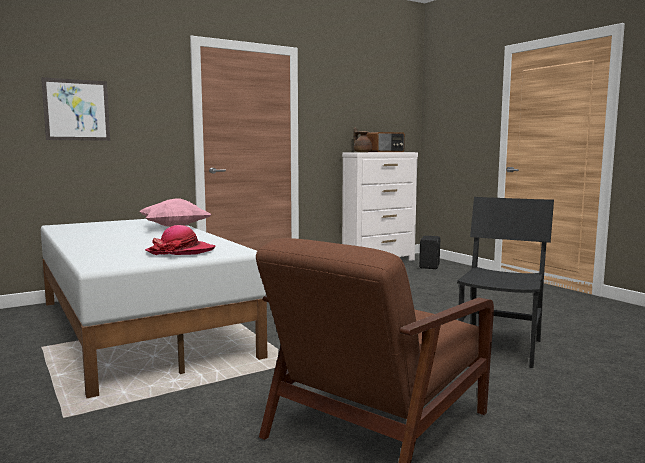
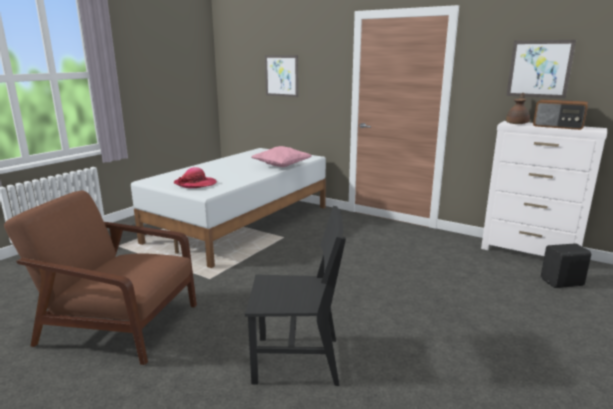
camera: 65 degrees right, 10 degrees up
none -> picture [506,40,576,98]

